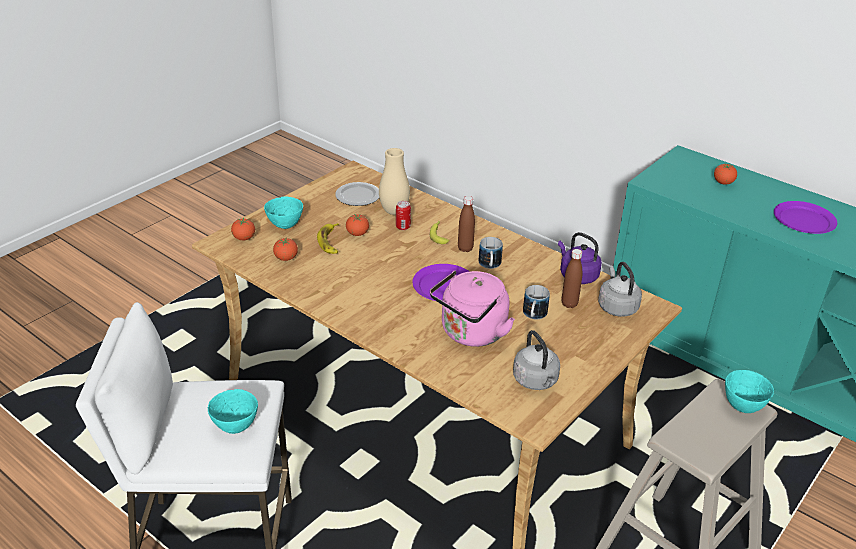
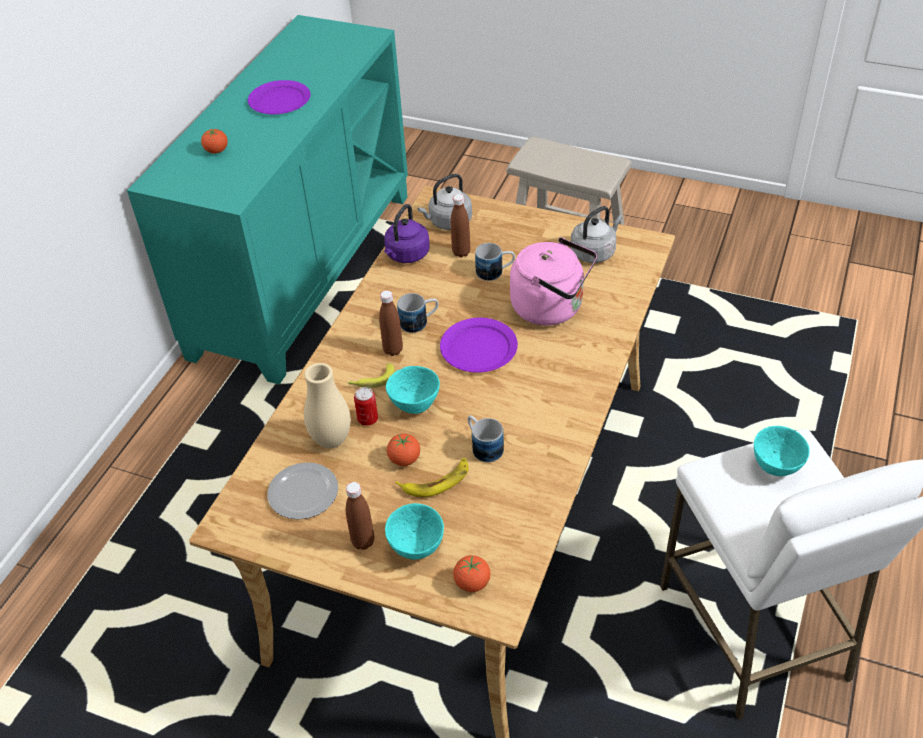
camera: 105 degrees left, 10 degrees up
tomato [273,238,298,261] -> none
turquoise bowl [725,370,774,413] -> turquoise bowl moved to [386,366,440,414]
none -> brown bottle [346,482,374,550]
none -> mug [468,415,504,462]

